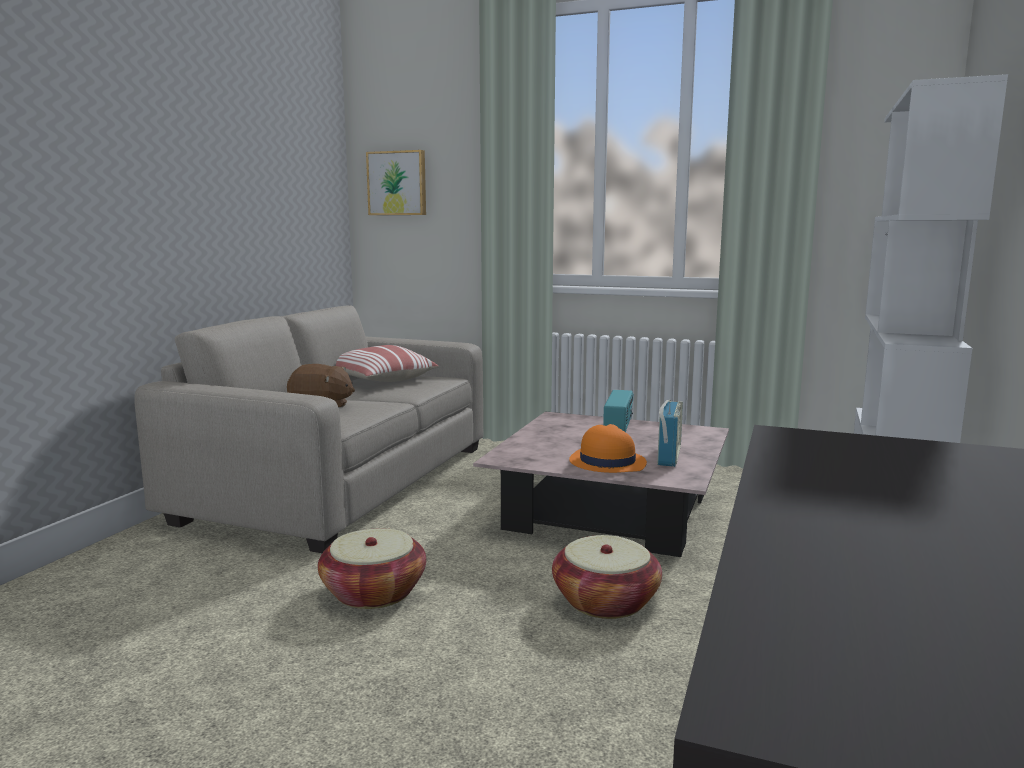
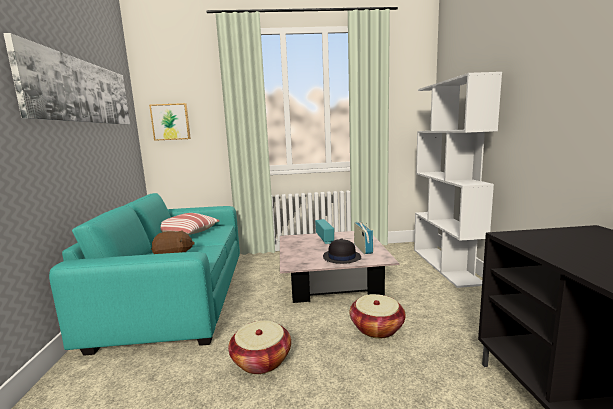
camera: 25 degrees left, 0 degrees up
beige sofa [134,305,483,553] -> turquoise sofa [49,193,240,356]
orange hat [569,424,647,473] -> black hat [323,238,361,264]
none -> picture [3,33,130,125]

